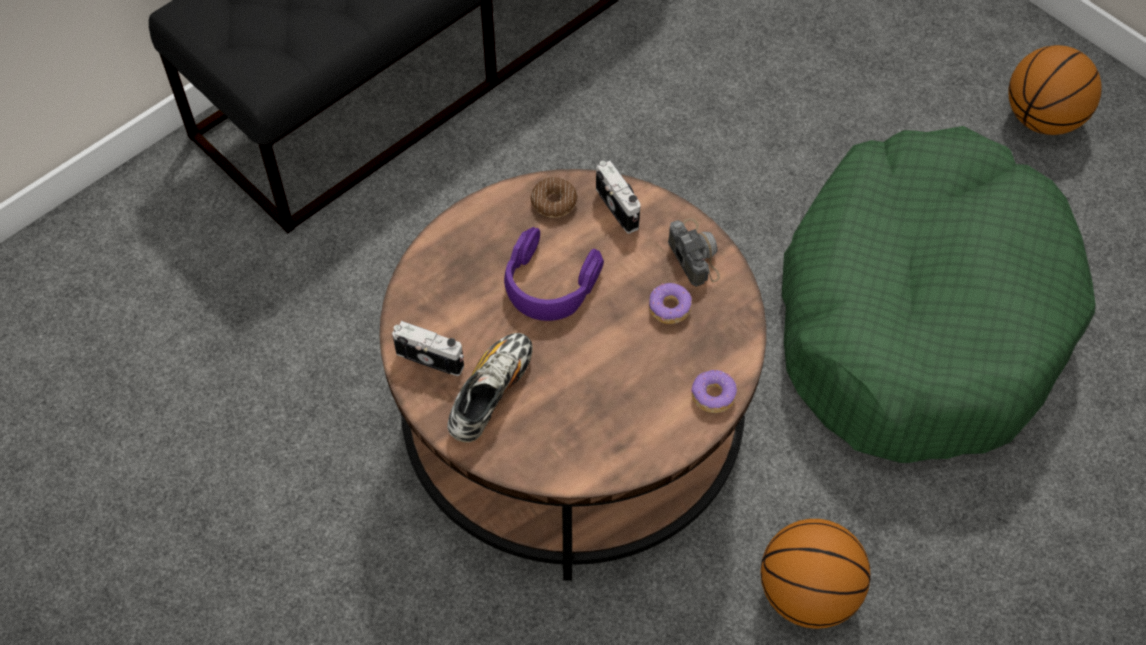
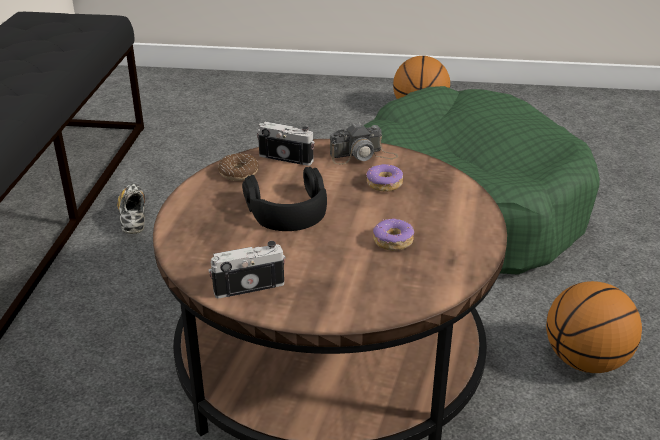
camera: 40 degrees left, 25 degrees down
shoe [447,333,533,443] -> shoe moved to [117,184,146,234]
purple headphones [504,227,604,321] -> black headphones [242,167,327,231]
camera [668,218,720,287] -> camera turned 135 degrees clockwise [330,123,398,164]
donut [691,370,737,413] -> donut moved to [373,218,414,251]

